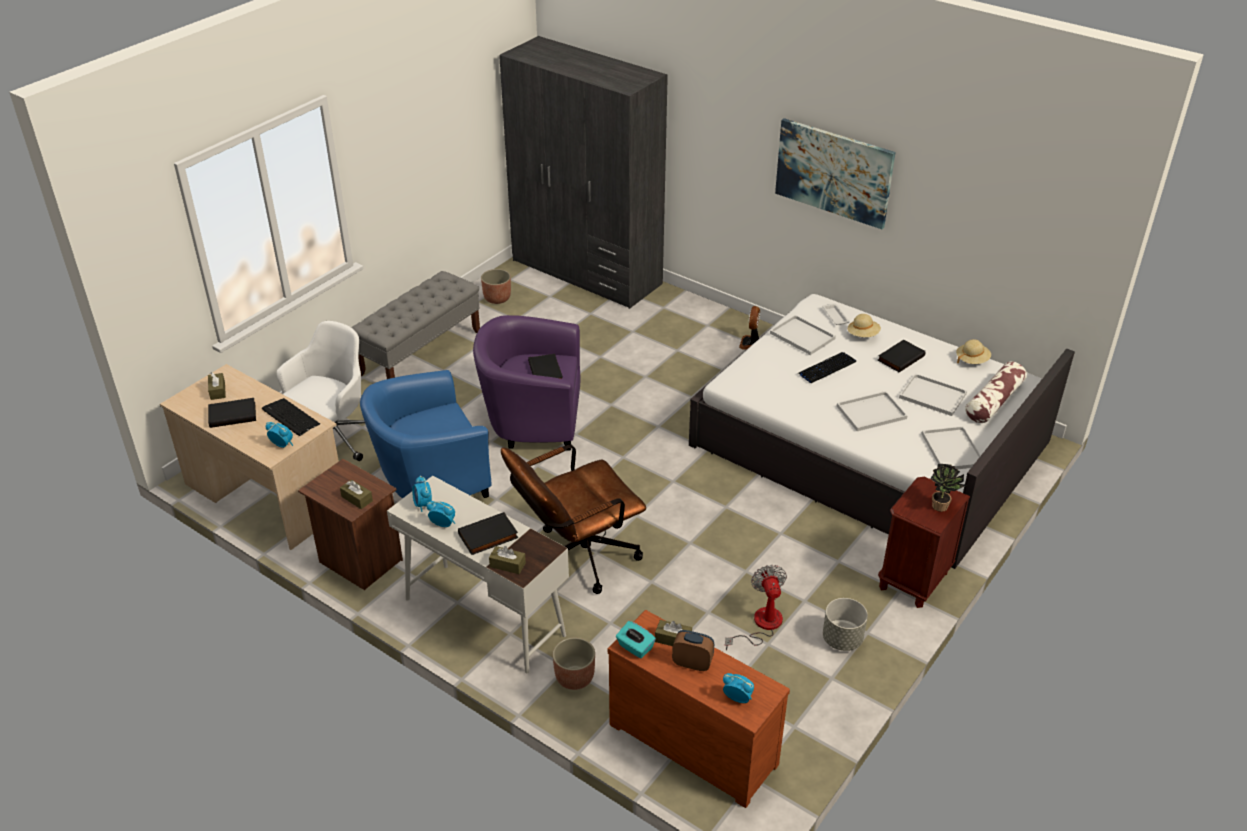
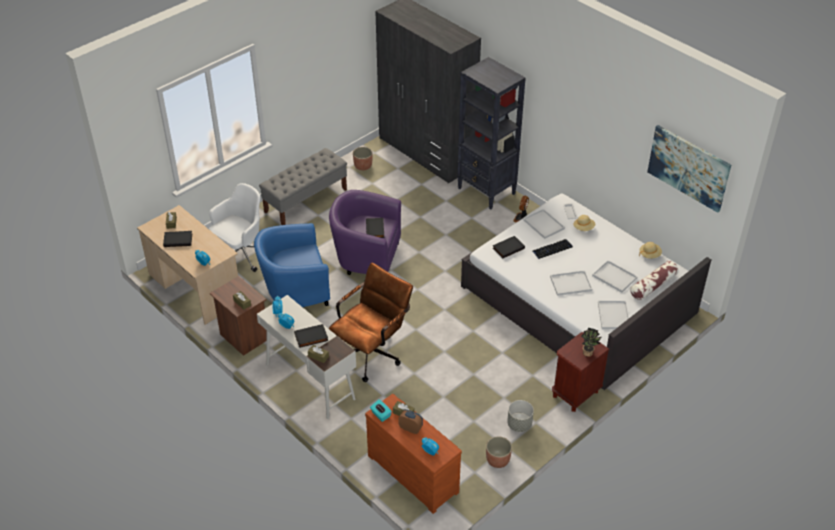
camera: 10 degrees right, 5 degrees up
keyboard [262,398,320,436] -> none
brown office chair [501,444,646,594] -> brown office chair turned 150 degrees clockwise [328,263,413,382]
planter [553,637,595,690] -> planter moved to [486,436,512,468]
fan [725,565,787,650] -> none
picture [775,118,895,229] -> picture moved to [647,125,731,213]
black book [878,340,925,372] -> black book moved to [493,236,525,258]
none -> black bookcase [457,57,526,210]

